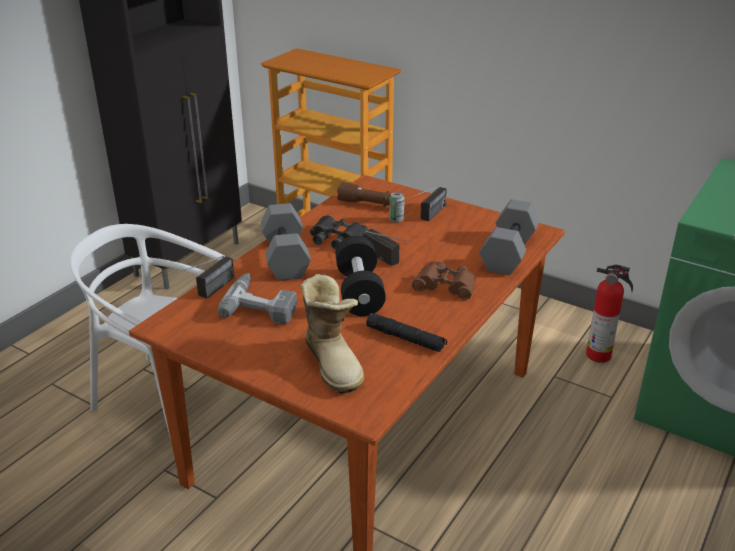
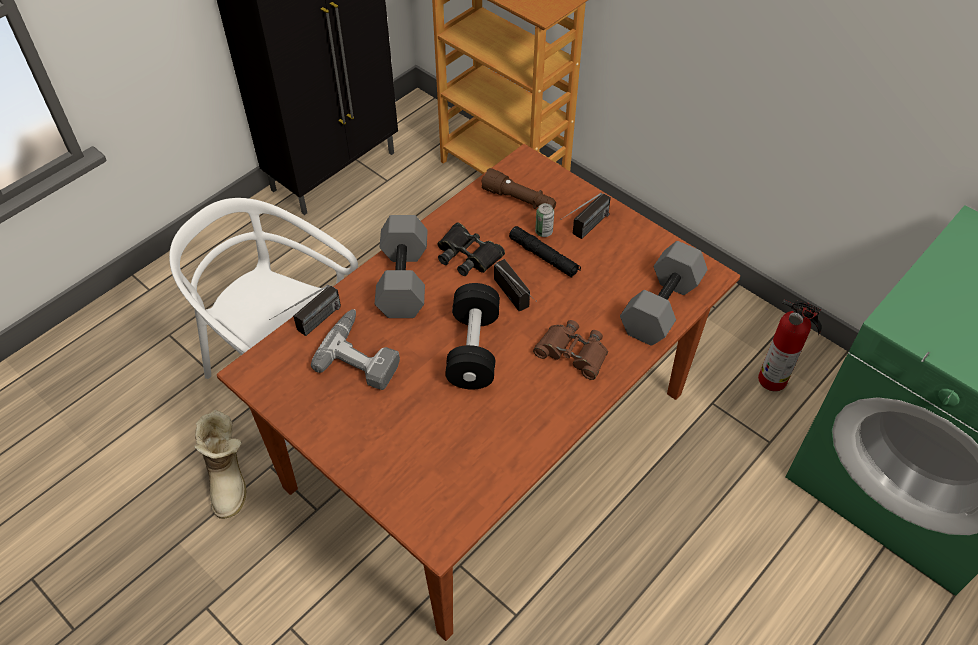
camera: 10 degrees right, 20 degrees up
boot [300,274,364,393] -> boot moved to [194,410,247,519]
black flashlight [366,313,447,352] -> black flashlight moved to [509,226,581,278]

